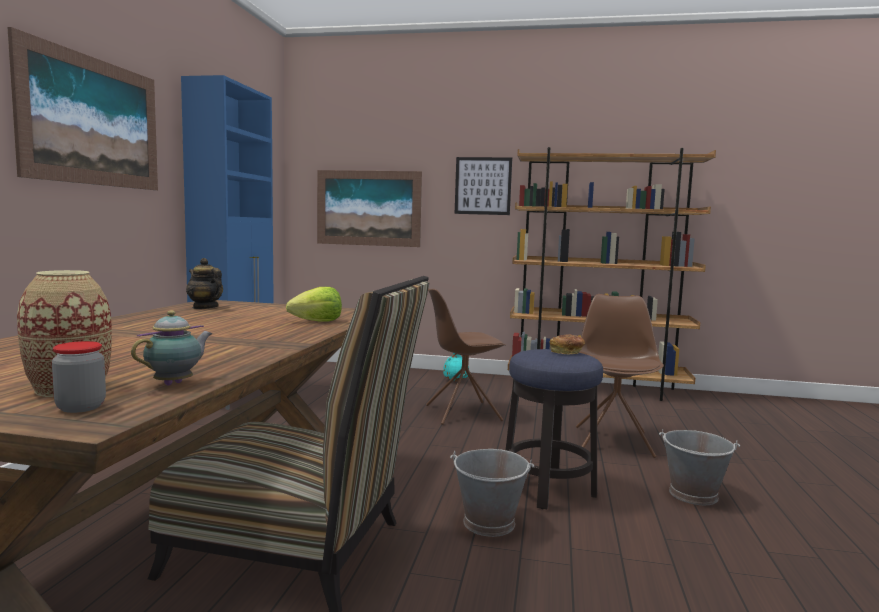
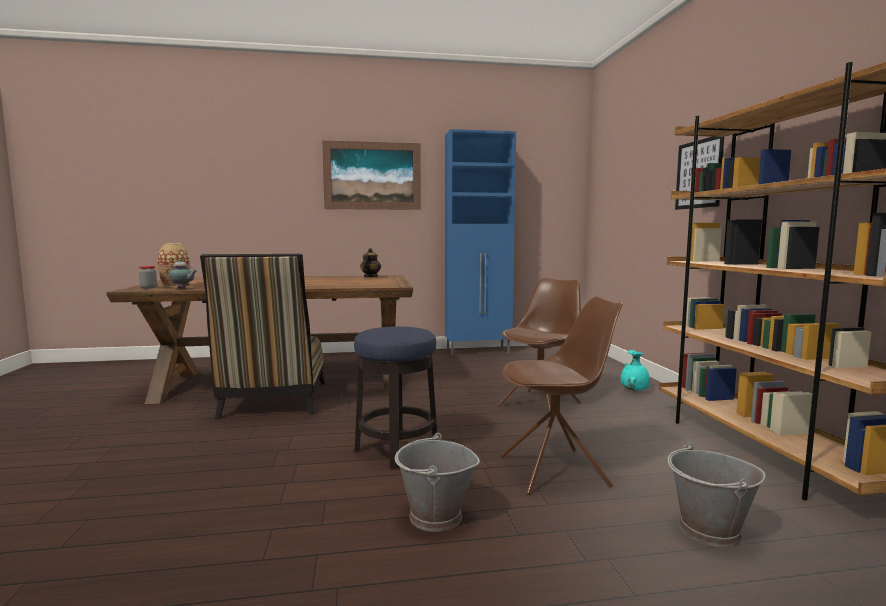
camera: 70 degrees right, 0 degrees up
lettuce [286,287,342,321] -> none
picture [317,170,422,247] -> none
brown chair [426,288,505,425] -> brown chair turned 75 degrees clockwise [498,278,581,417]
grey bucket [450,449,534,537] -> grey bucket moved to [667,442,766,548]
bread [549,334,585,354] -> none

